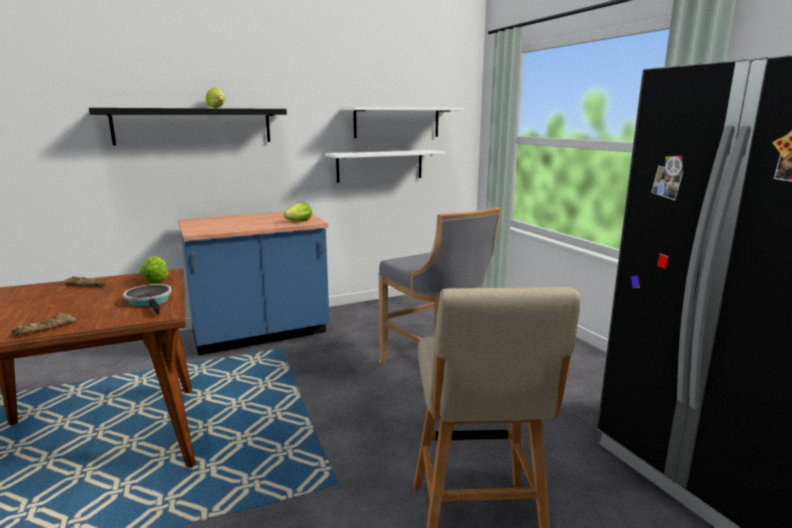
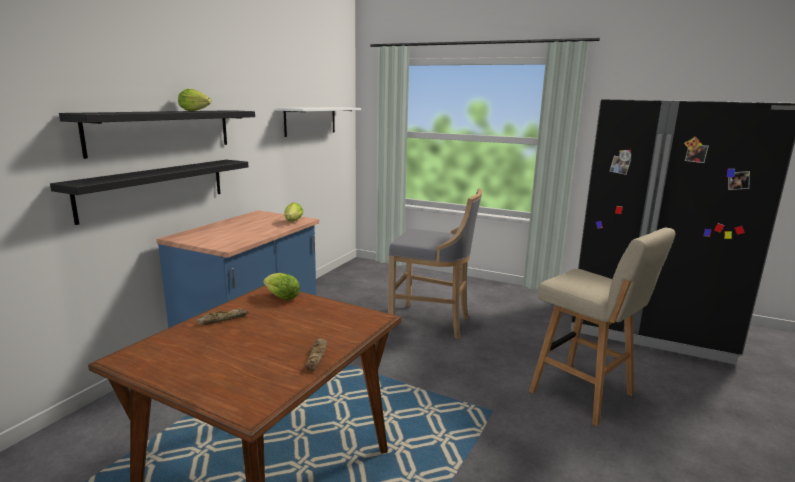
camera: 40 degrees left, 0 degrees up
frying pan [123,284,172,315] -> none
white shelf [325,150,445,183] -> none
none -> black shelf [50,160,248,225]

